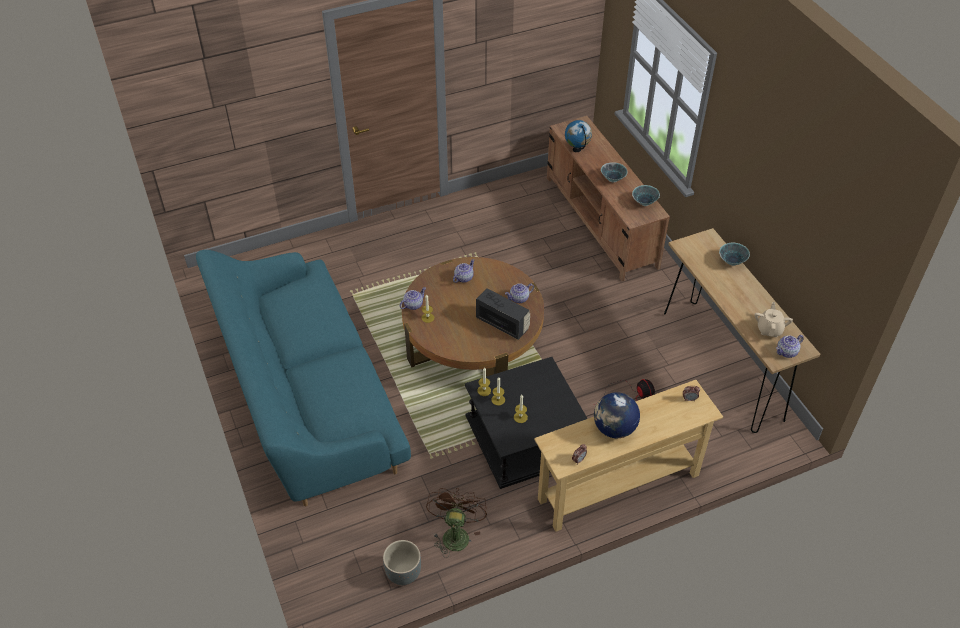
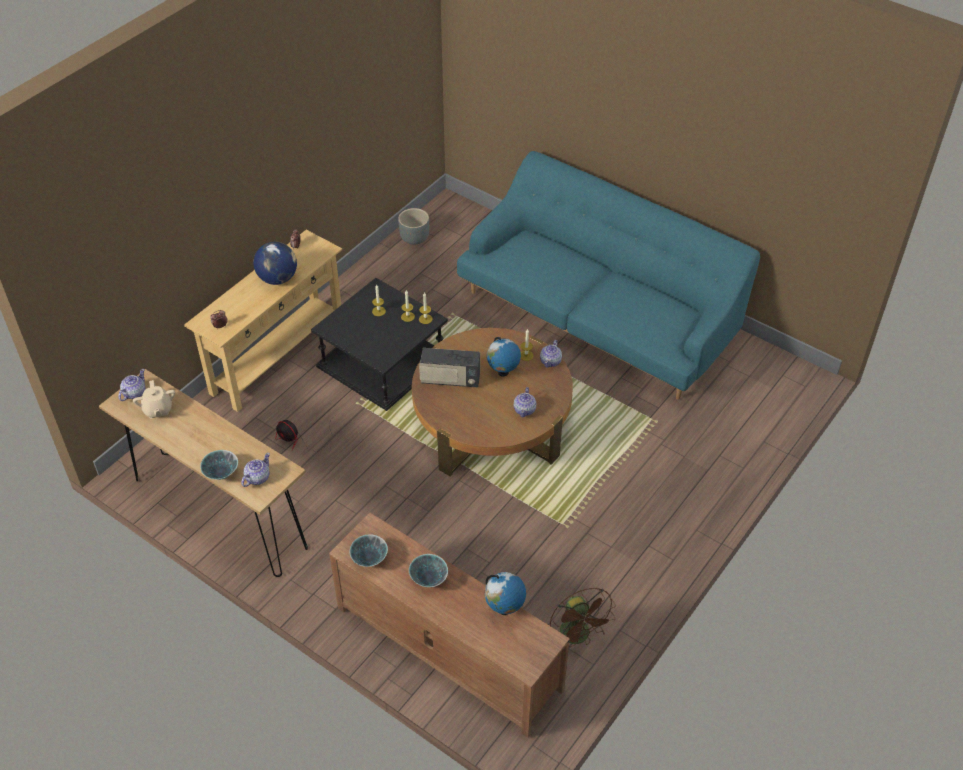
camera: 150 degrees right, 0 degrees up
brown fan [426,488,487,558] -> brown fan moved to [550,588,616,647]
teapot [505,283,534,303] -> teapot moved to [241,453,270,487]
none -> globe [487,337,521,376]

